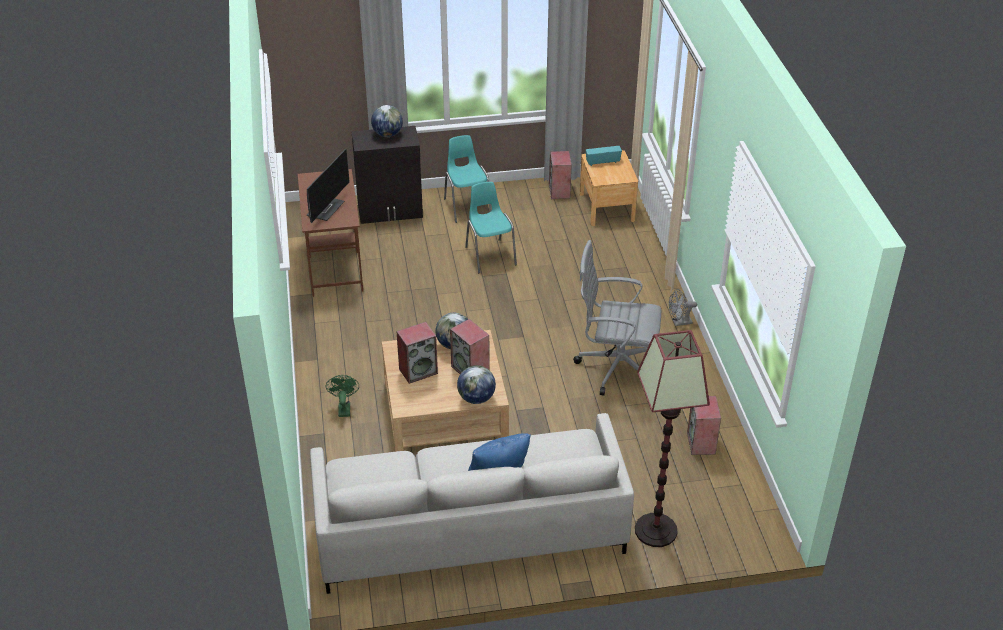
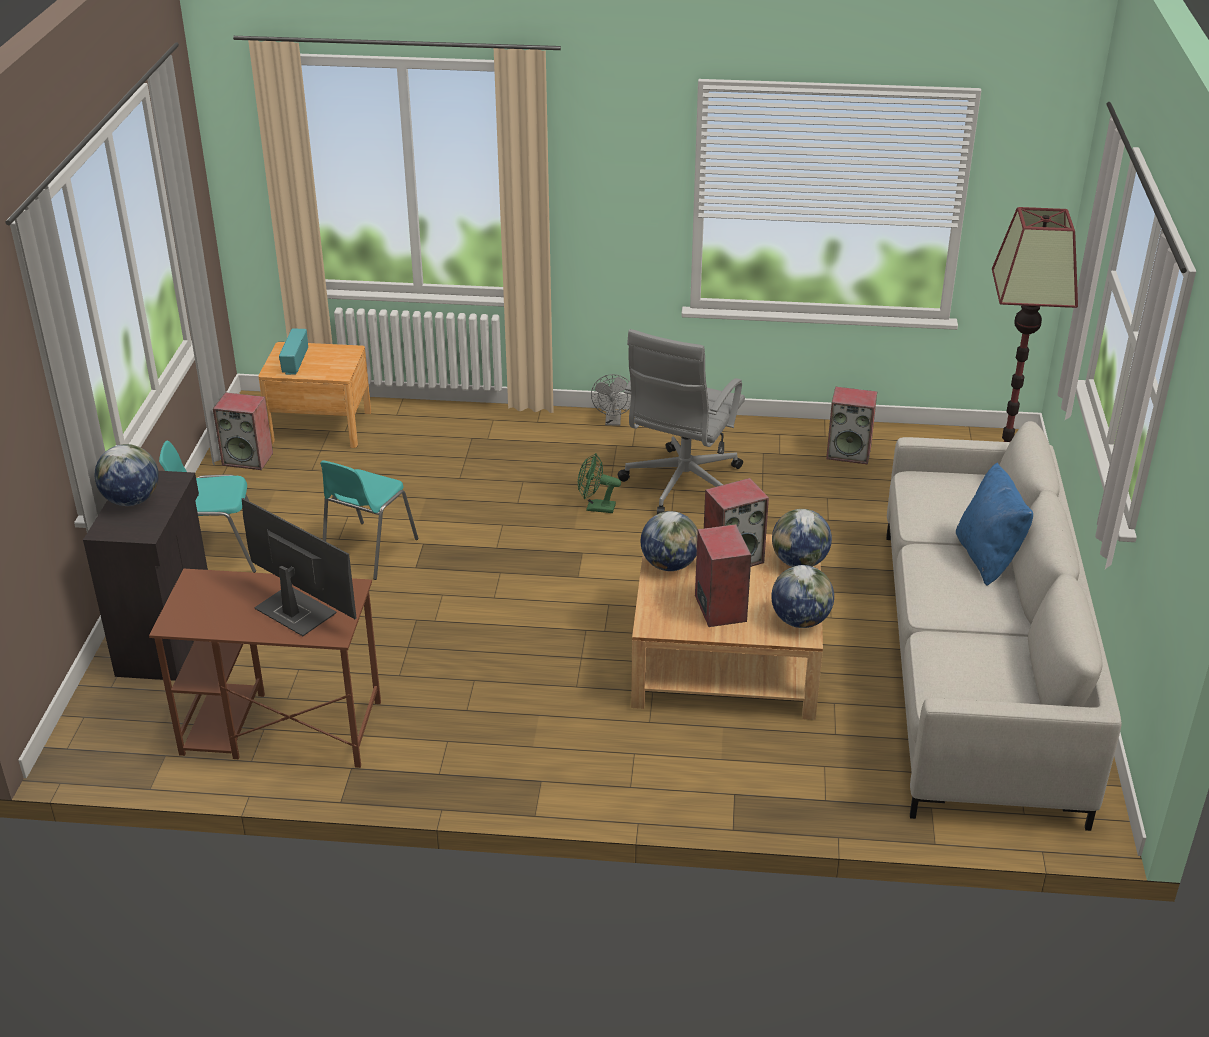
camera: 75 degrees left, 5 degrees down
green fan [326,375,359,417] -> green fan moved to [578,453,621,513]
turquoise chair [465,182,517,273] -> turquoise chair turned 60 degrees counterclockwise [320,460,418,580]
none -> globe [771,565,834,628]

